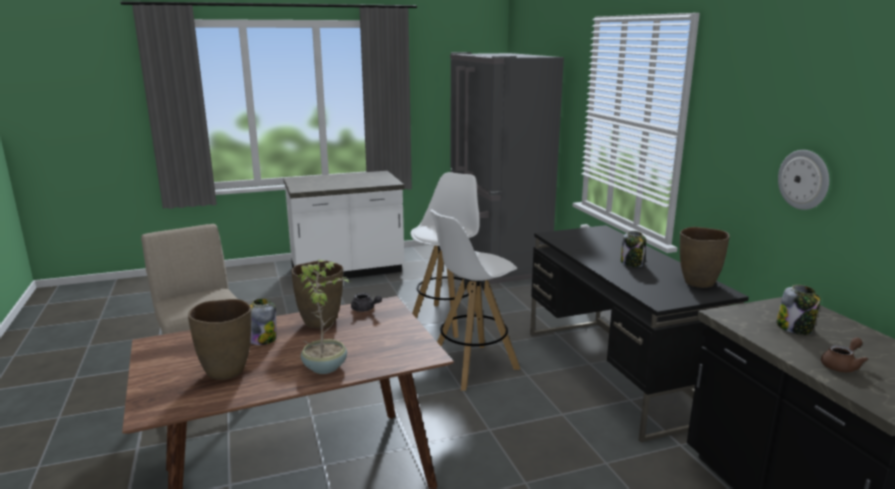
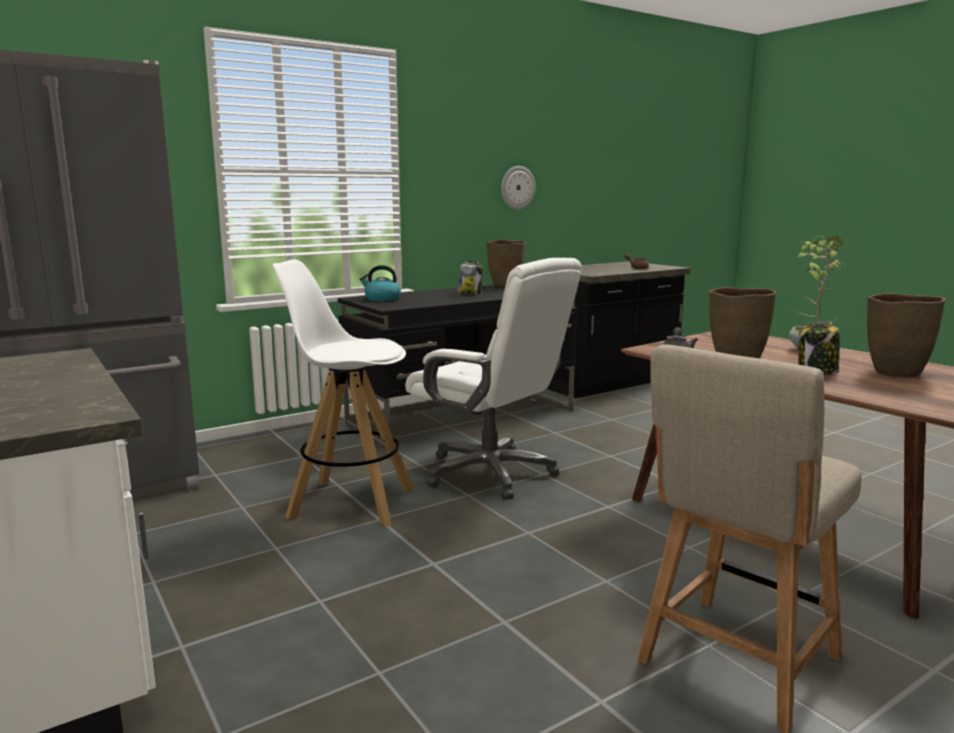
camera: 105 degrees left, 5 degrees down
white stool [430,210,520,391] -> white office chair [405,258,582,500]
jar [776,285,821,335] -> none
none -> kettle [359,265,401,301]

